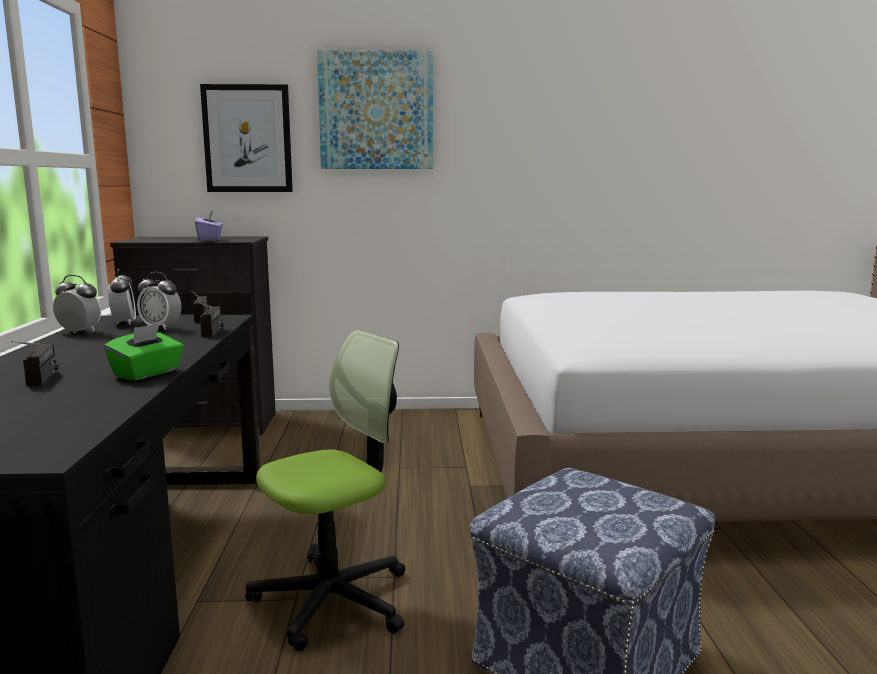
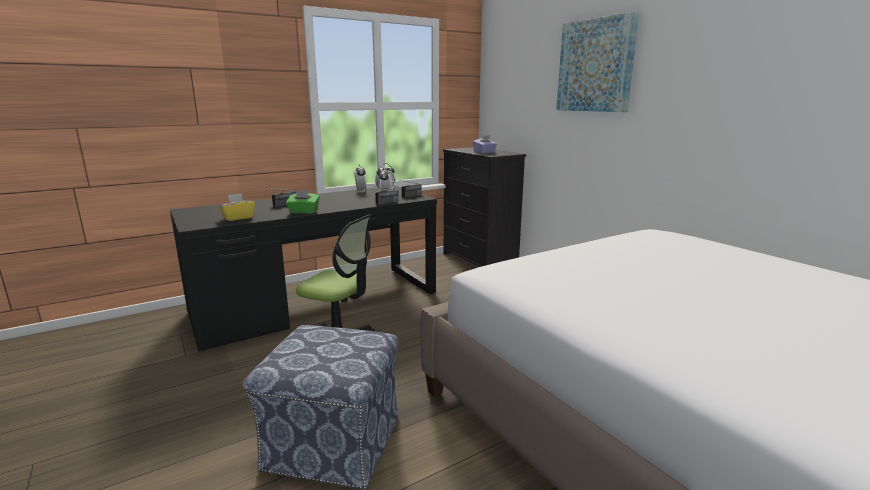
camera: 60 degrees right, 5 degrees up
picture [200,84,293,192] -> none
none -> yellow tissue box [219,193,255,221]

